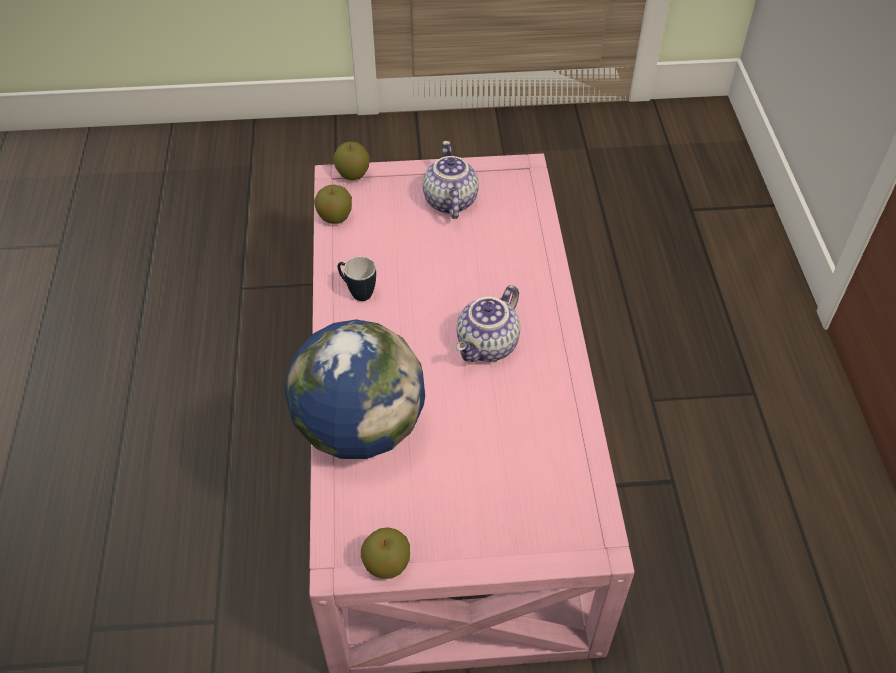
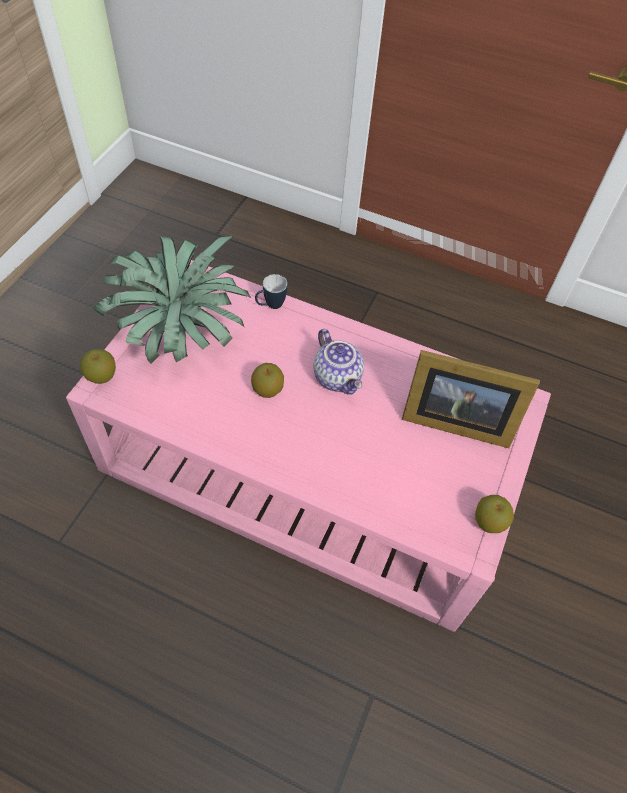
camera: 65 degrees left, 5 degrees up
globe [285,319,425,459] -> none
apple [314,185,352,224] -> apple moved to [251,363,284,398]
mug [338,257,376,301] -> mug moved to [255,274,287,309]
teapot [423,141,479,219] -> potted plant [93,236,252,364]
none -> picture frame [402,350,540,448]

